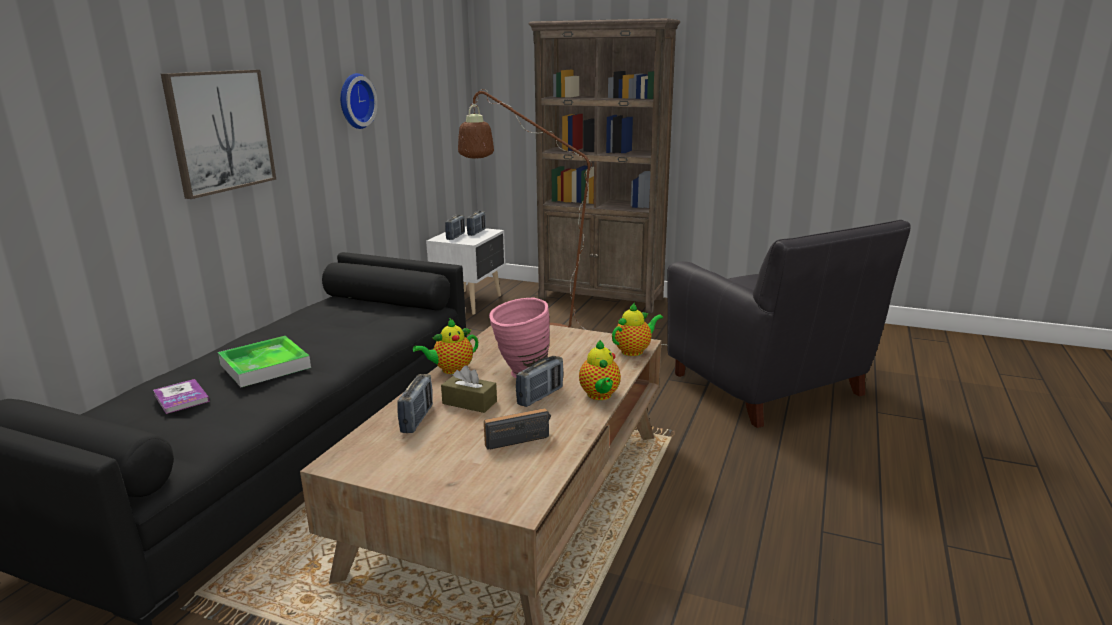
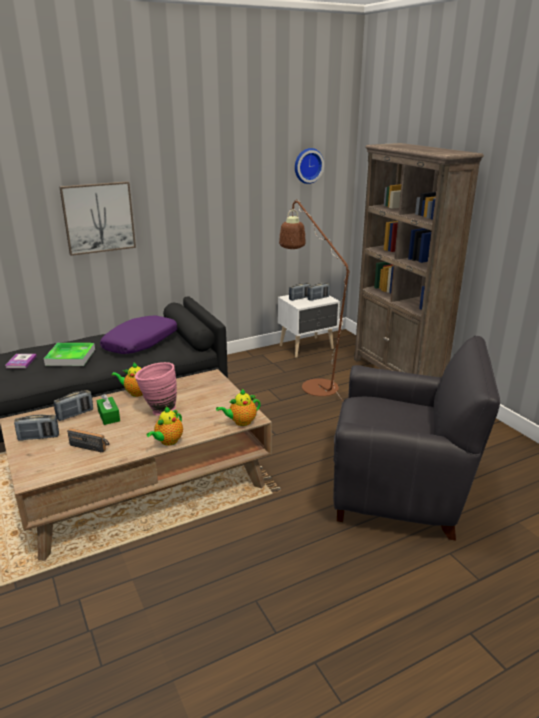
camera: 40 degrees right, 5 degrees up
wall clock [340,73,378,129] -> wall clock moved to [295,148,324,184]
brown tissue box [441,365,497,413] -> green tissue box [96,394,120,425]
radio [516,356,563,407] -> radio moved to [14,415,59,441]
teapot [612,303,663,356] -> teapot turned 150 degrees clockwise [216,389,261,426]
black armchair [667,220,911,428] -> black armchair turned 90 degrees counterclockwise [333,335,500,541]
none -> purple pillow [100,316,177,354]

